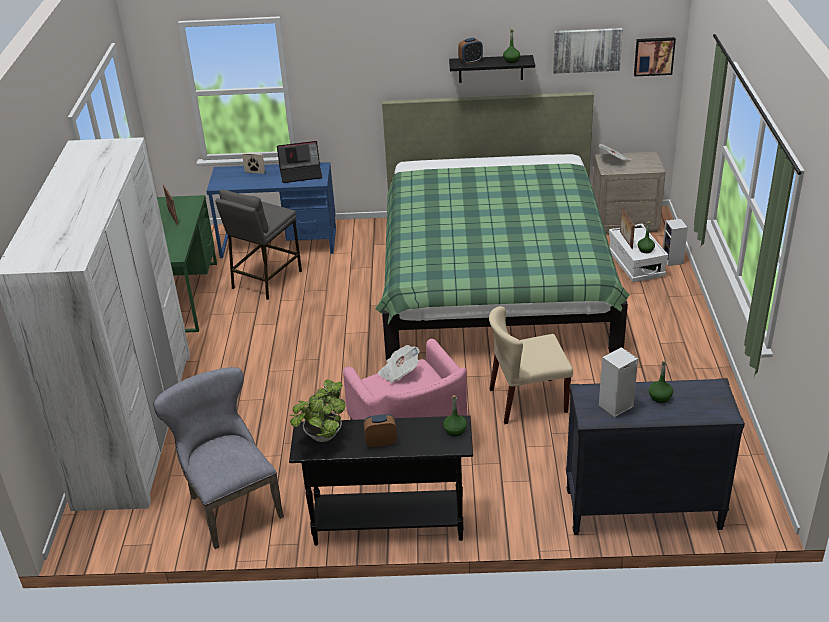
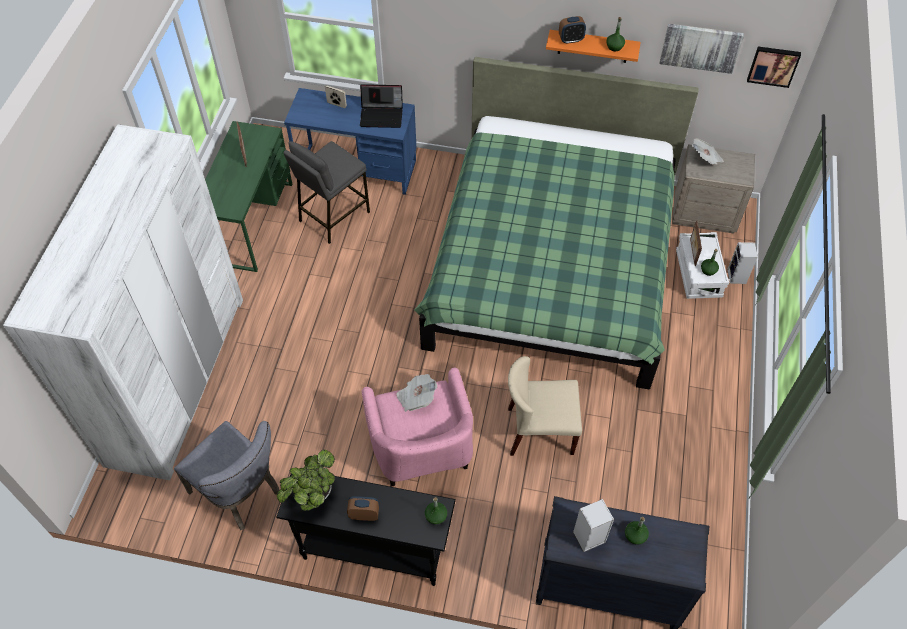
camera: 10 degrees right, 20 degrees up
grey chair [153,367,284,549] -> grey chair turned 150 degrees clockwise [174,421,279,530]
black shelf [449,55,535,83] -> orange shelf [546,30,641,63]

